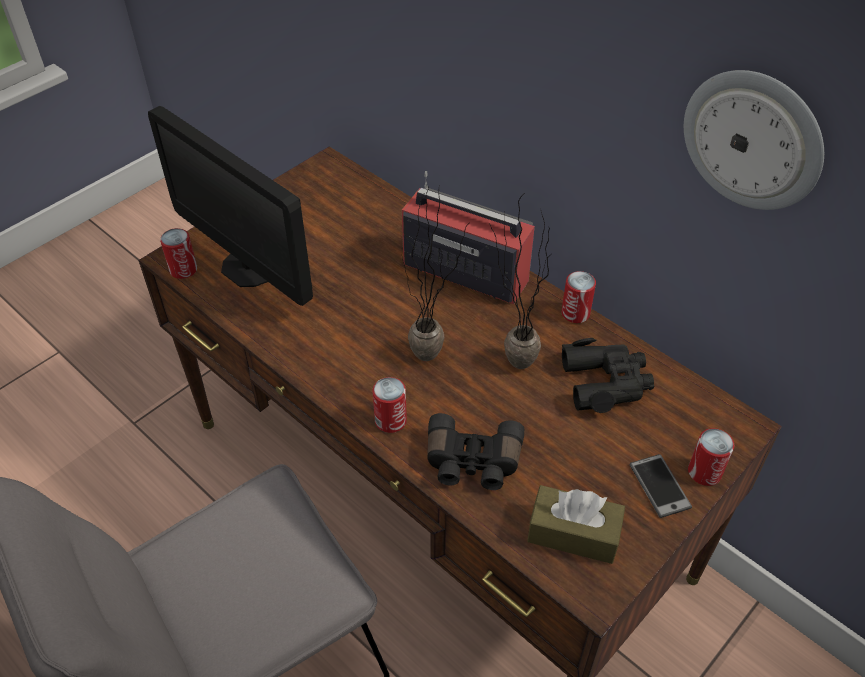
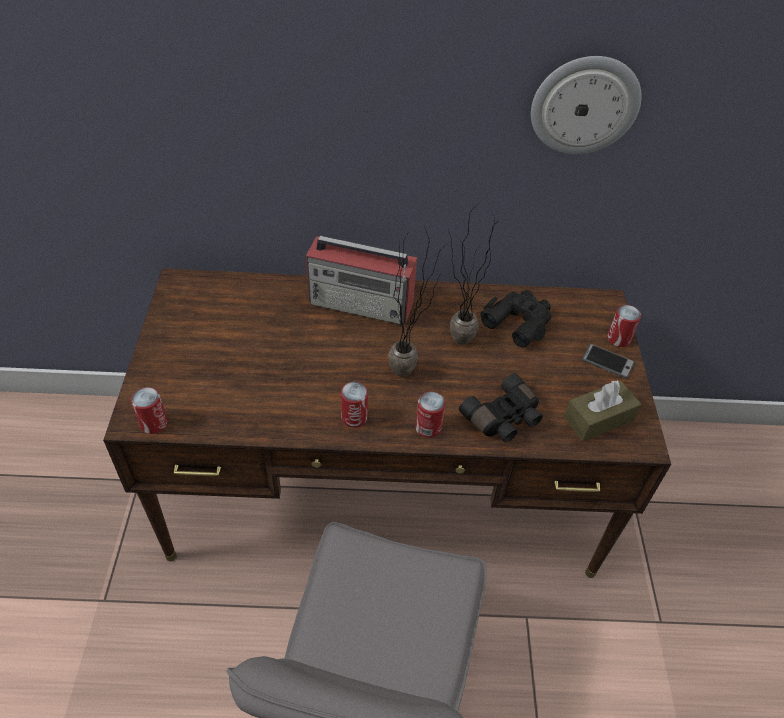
camera: 45 degrees left, 0 degrees up
monitor [148,106,313,306] -> none
radio [402,171,535,304] -> radio turned 150 degrees counterclockwise [306,236,417,325]
can [561,271,596,323] -> can moved to [341,382,368,428]

